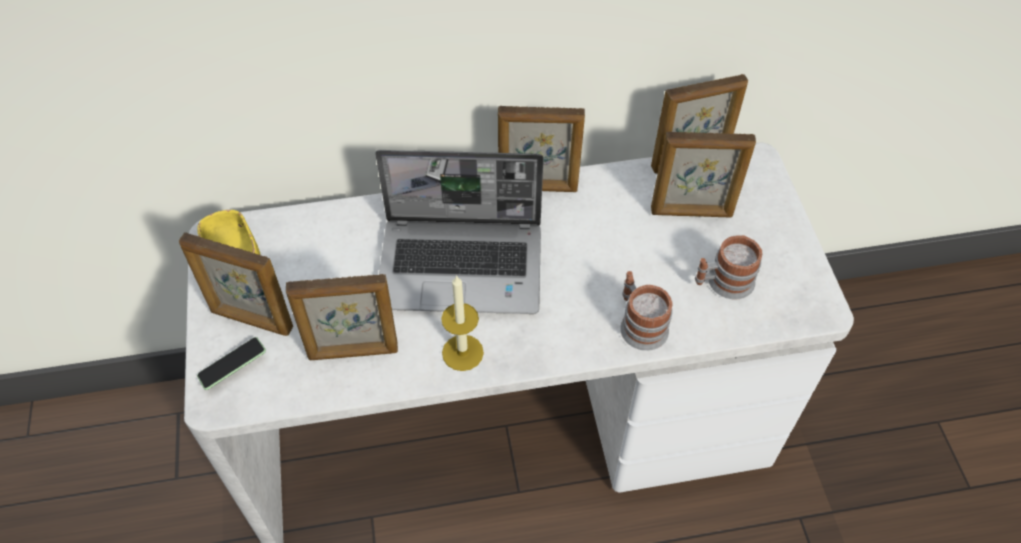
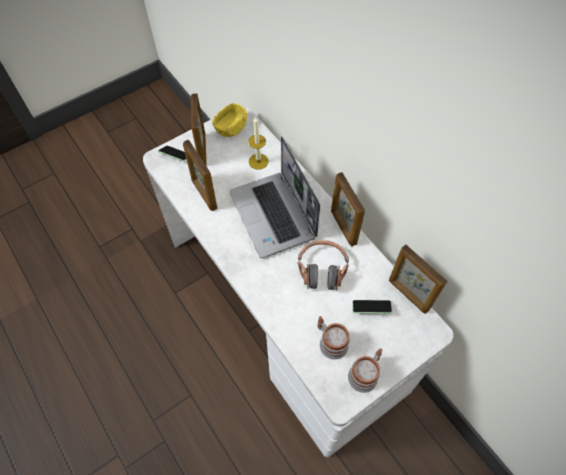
camera: 65 degrees right, 5 degrees up
candle [441,275,484,371] -> candle moved to [248,116,269,170]
mug [620,271,673,351] -> mug moved to [348,348,382,393]
picture frame [651,131,756,217] -> phone [352,300,392,314]
none -> headphones [298,240,349,291]

